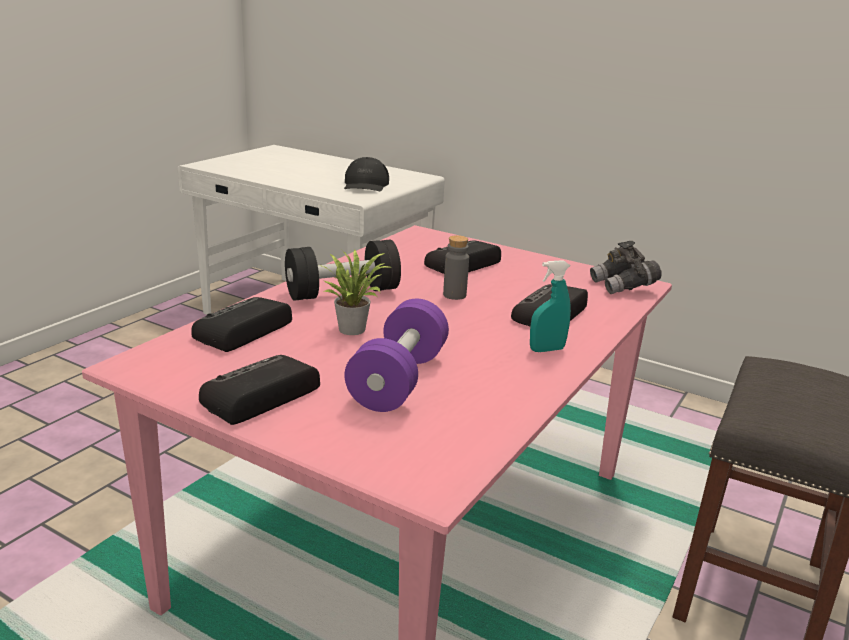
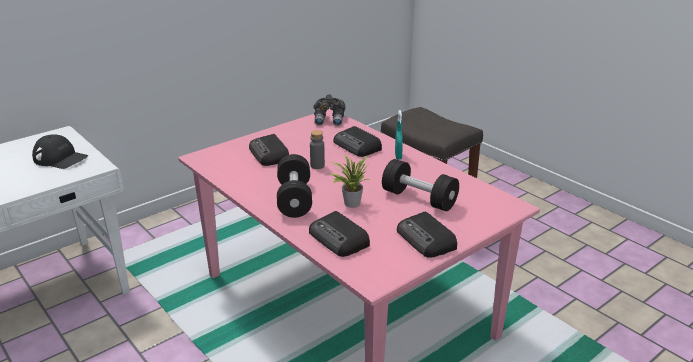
camera: 70 degrees left, 5 degrees up
purple dumbbell [344,299,449,412] -> black dumbbell [382,159,459,211]

